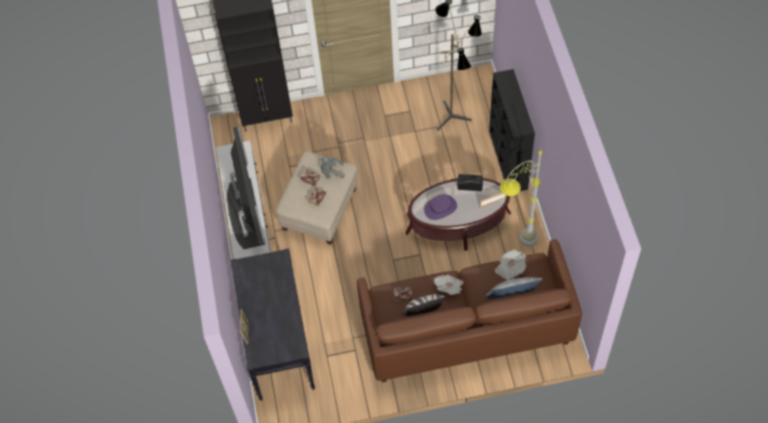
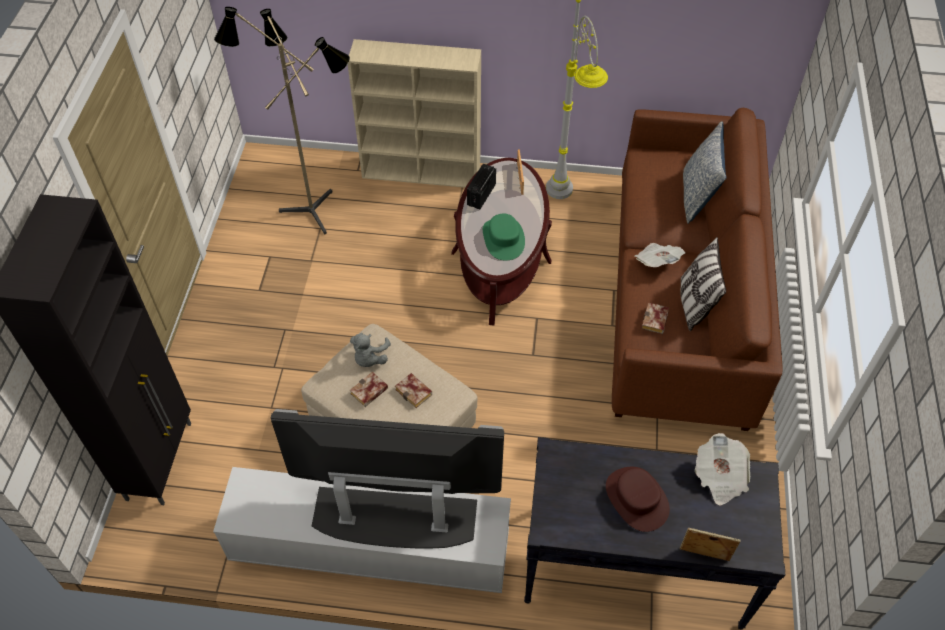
camera: 75 degrees left, 5 degrees down
purple hat [424,194,457,220] -> green hat [483,214,525,260]
black bookcase [489,69,535,191] -> beige bookcase [348,39,481,188]
newspaper [495,250,526,281] -> newspaper moved to [695,433,750,506]
none -> brown hat [606,467,670,532]

